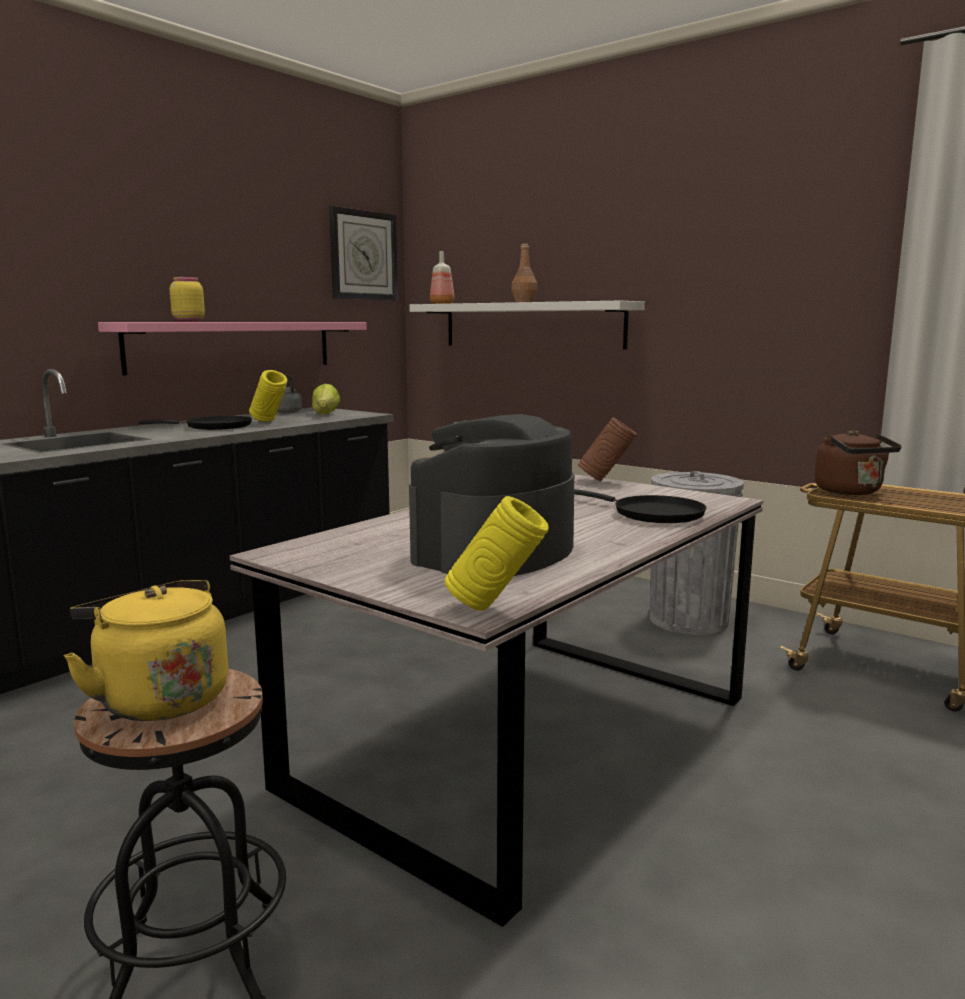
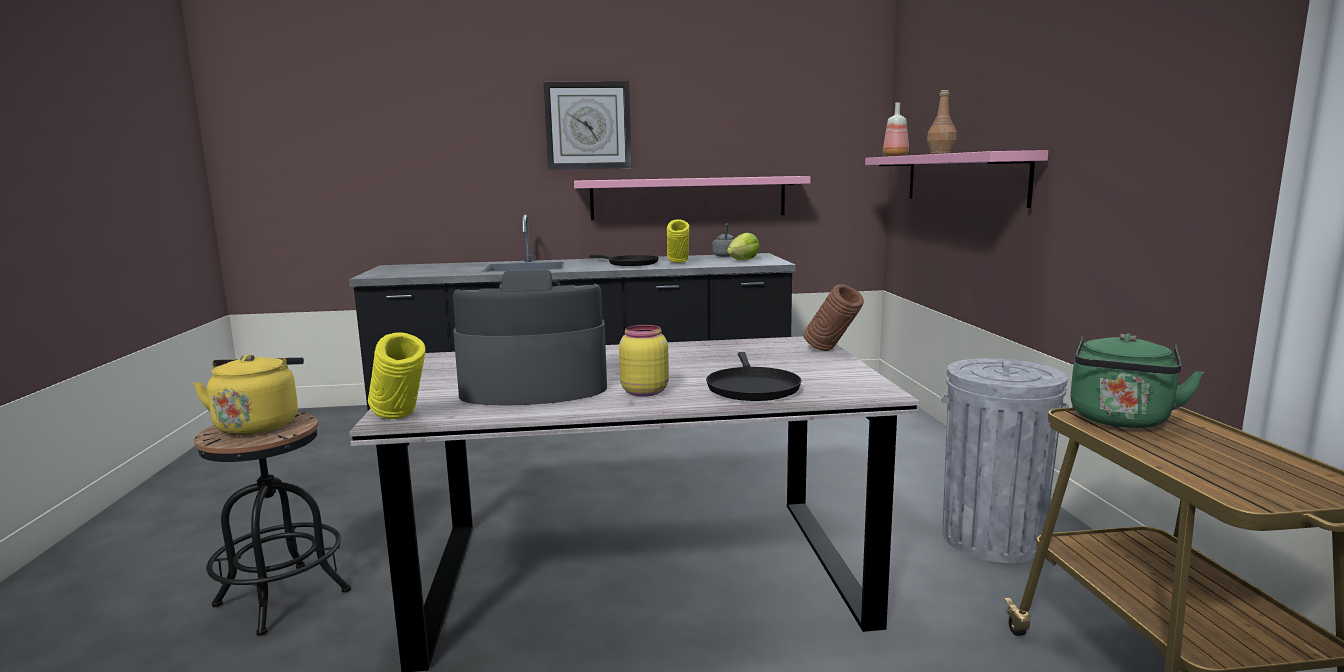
camera: 45 degrees right, 0 degrees up
yellow jar [170,277,205,322] -> yellow jar moved to [619,325,669,397]
wall clock [329,206,398,300] -> wall clock moved to [543,81,632,170]
white shelf [409,301,645,350] -> pink shelf [865,150,1048,208]
brown kettle [815,430,901,495] -> green kettle [1070,333,1204,428]

